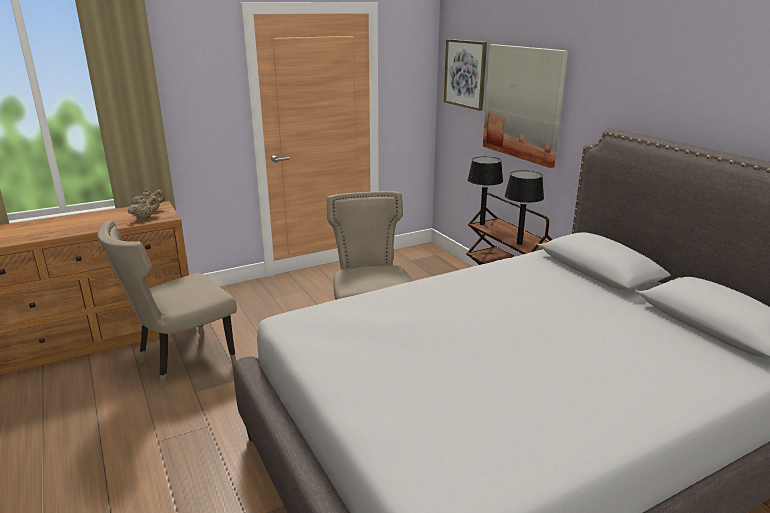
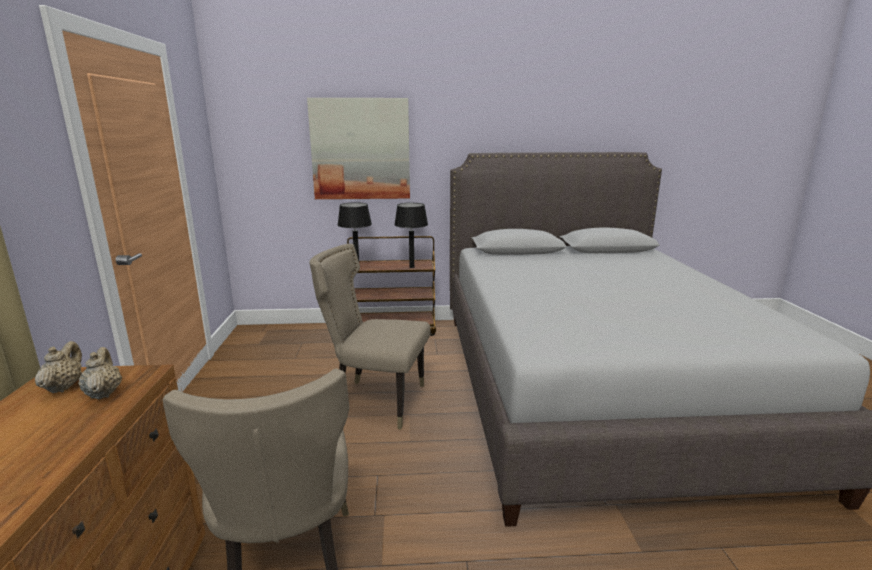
camera: 65 degrees left, 5 degrees down
picture [444,39,487,111] -> none

